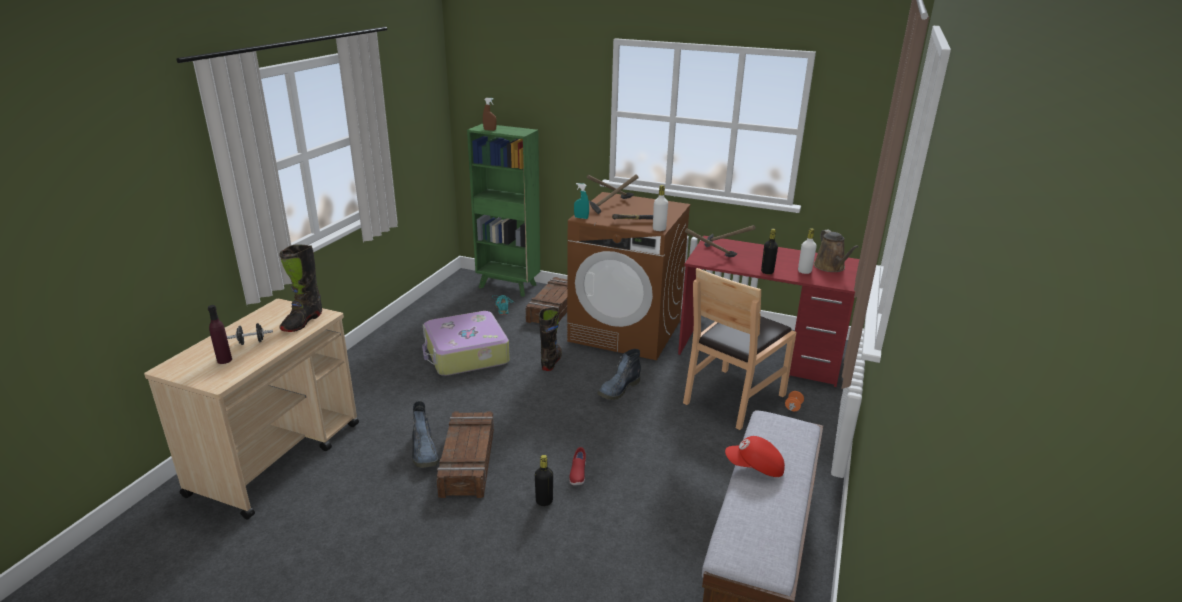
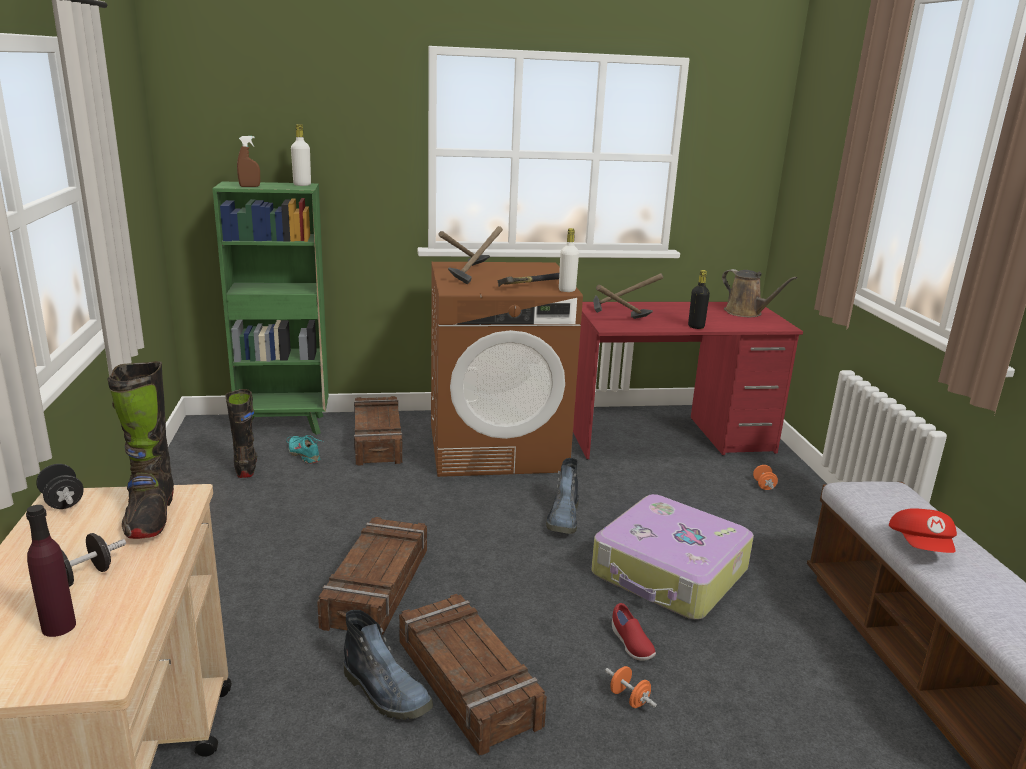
camera: 30 degrees left, 5 degrees down
suitcase [422,311,510,376] -> suitcase moved to [592,494,754,620]
black bottle [535,455,553,506] -> orange dumbbell [605,666,657,708]
black boot [539,307,562,371] -> black boot moved to [225,389,257,478]
turquoise spray bottle [574,183,589,219] -> none
brown chair [683,268,796,430] -> none
red cap [725,436,785,477] -> red cap turned 60 degrees counterclockwise [889,508,957,553]
white bottle [798,228,817,274] -> white bottle moved to [291,124,311,186]
none -> black dumbbell [36,464,84,509]
none -> crate [317,517,427,635]

